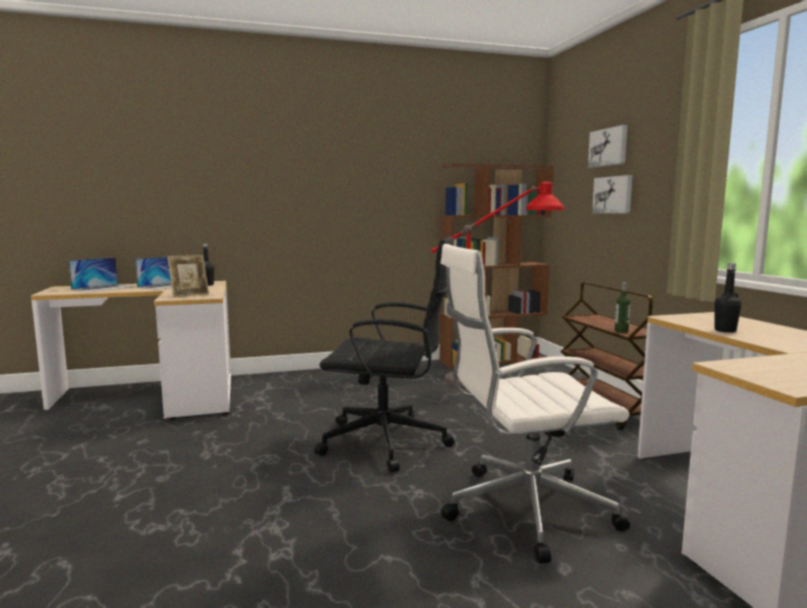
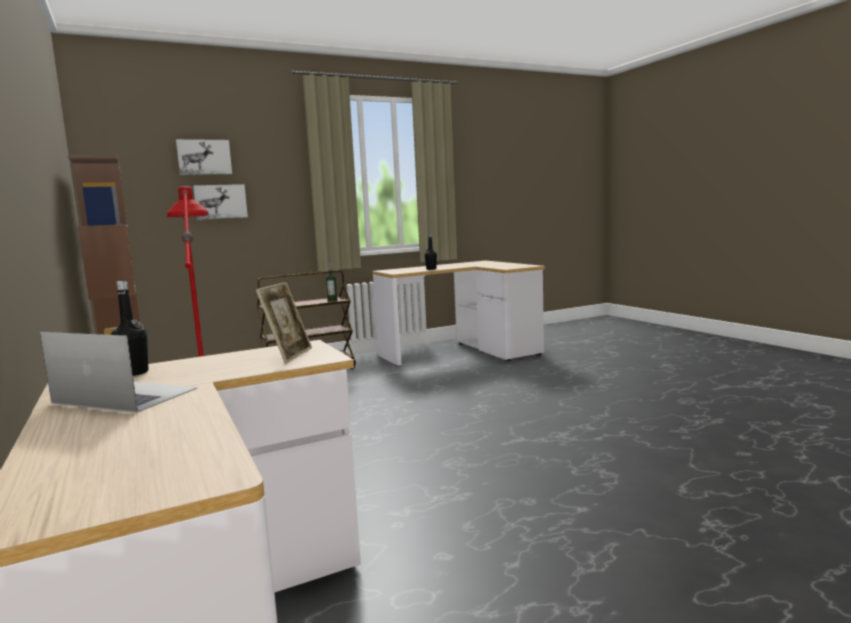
camera: 100 degrees left, 0 degrees up
laptop [68,257,132,293] -> none
picture frame [167,255,209,298] -> picture frame turned 60 degrees clockwise [256,282,312,363]
black office chair [314,236,455,472] -> none
white office chair [441,244,630,564] -> none

